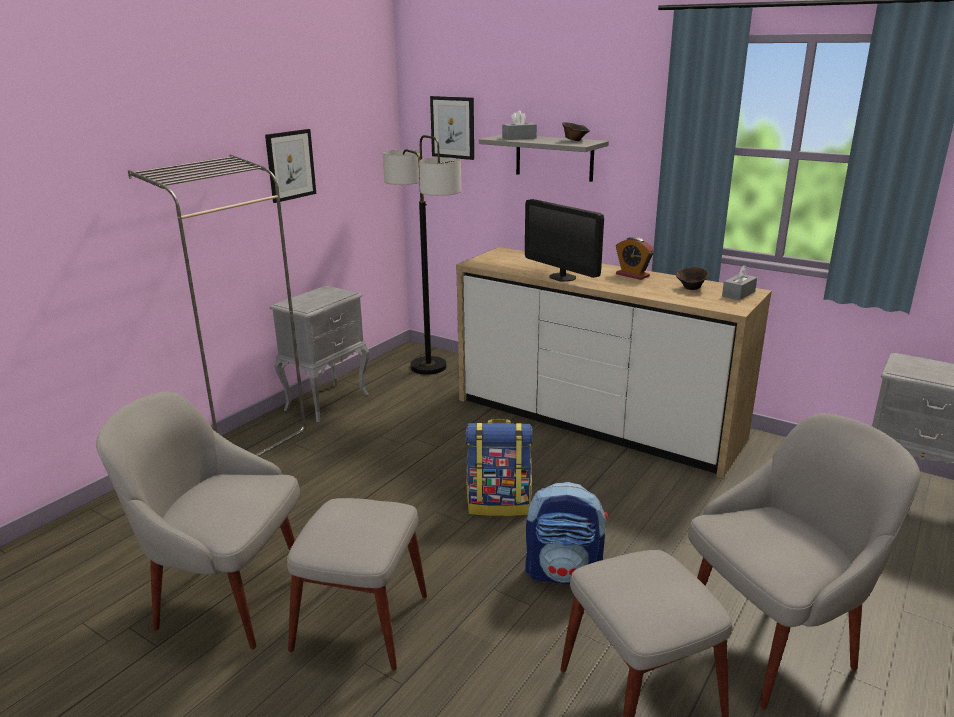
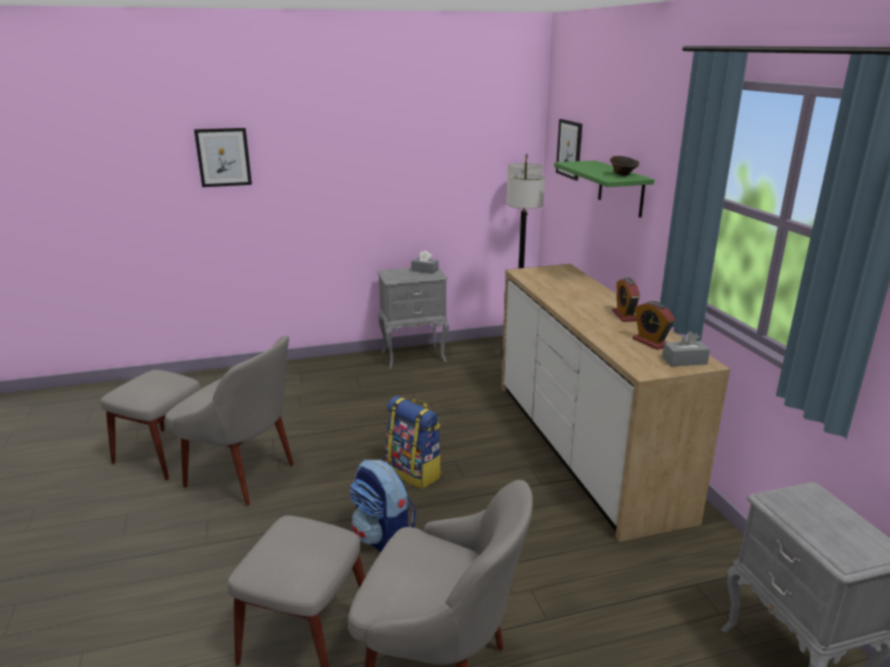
camera: 40 degrees right, 0 degrees up
grey armchair [96,392,427,671] -> grey armchair turned 150 degrees clockwise [101,335,294,506]
grey clothes rack [128,154,306,457] -> none
picture [265,129,316,203] -> picture moved to [194,128,252,187]
grey shelf [479,135,609,182] -> green shelf [554,160,654,218]
grey tissue box [502,110,537,140] -> grey tissue box moved to [411,250,438,274]
monitor [525,199,604,281] -> none
brown bowl [676,267,709,290] -> alarm clock [632,301,675,350]

